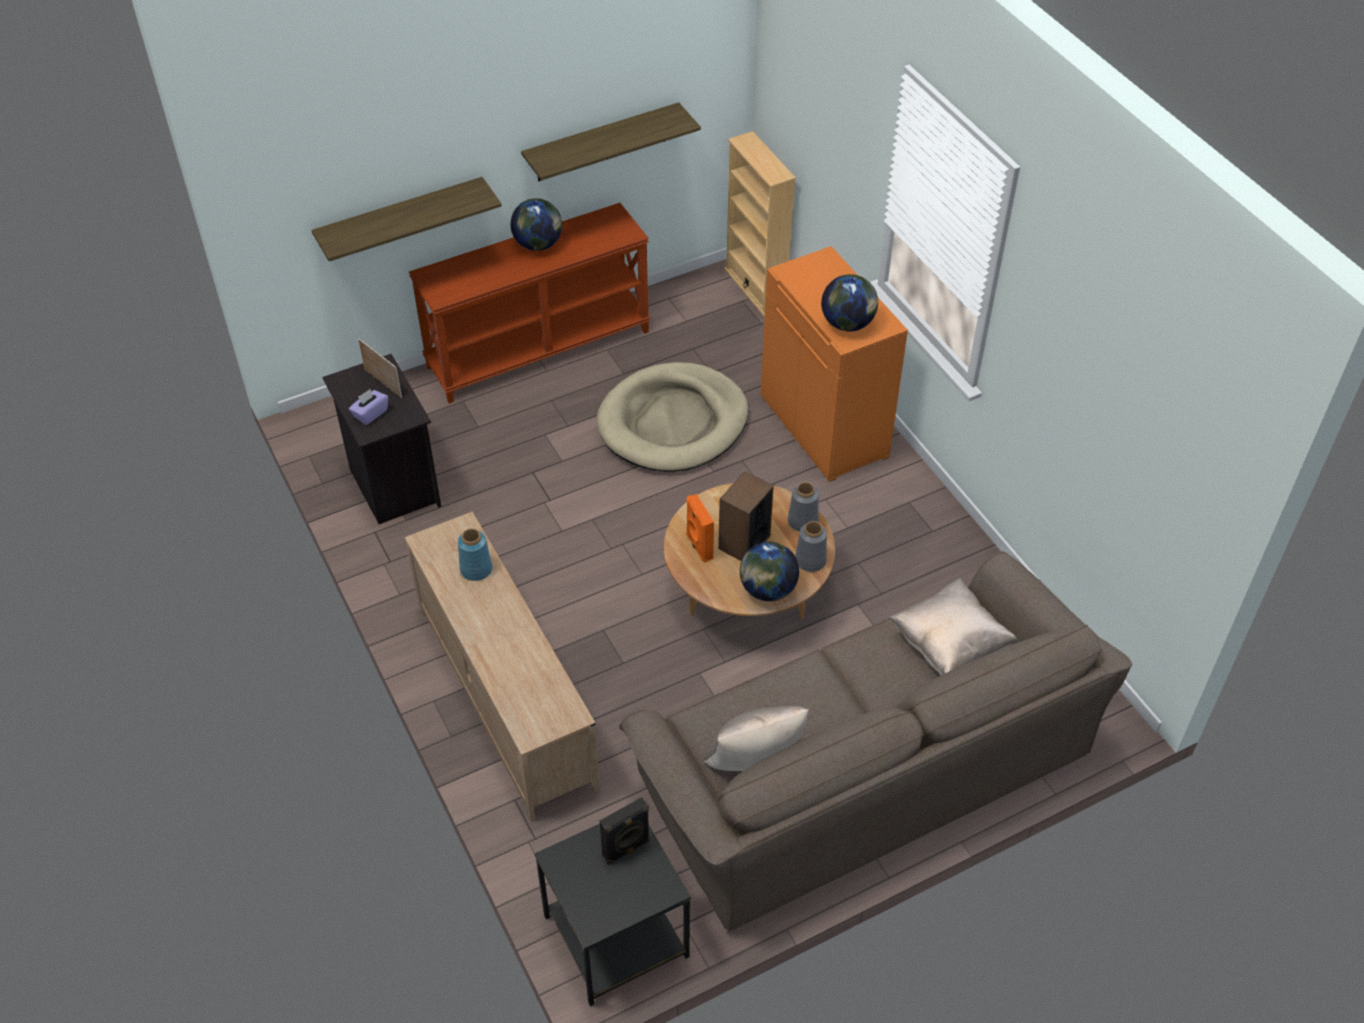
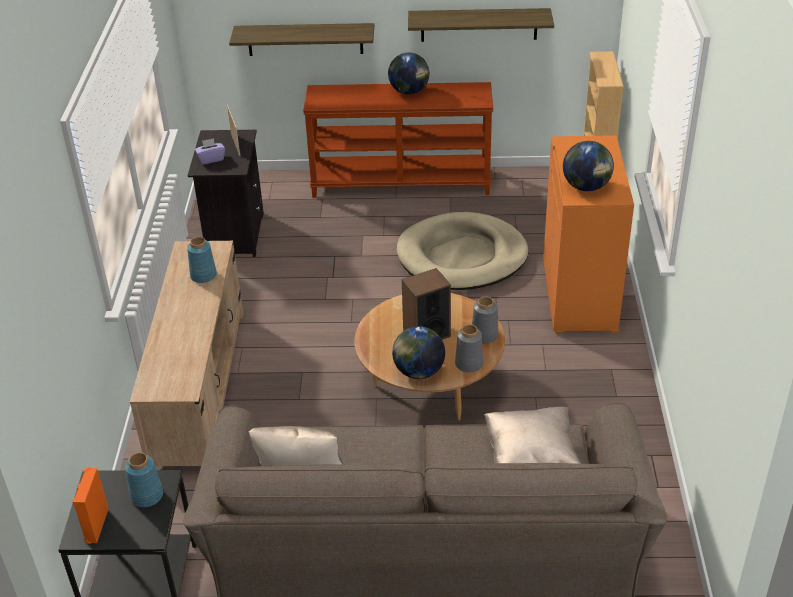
camera: 30 degrees right, 10 degrees down
black speaker [600,797,650,864] -> blue vase [125,452,163,507]
orange speaker [686,494,714,563] -> orange speaker moved to [72,467,109,544]

